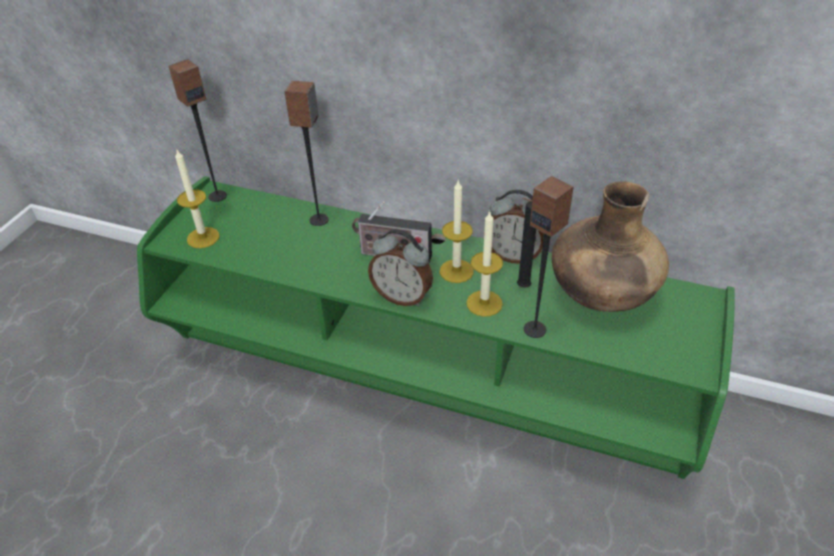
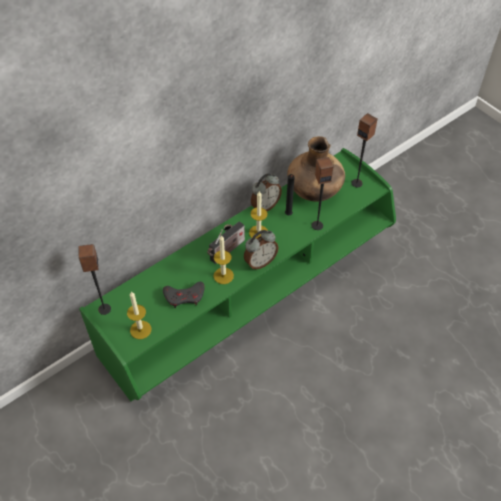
camera: 60 degrees left, 10 degrees up
speaker [284,81,329,226] -> speaker moved to [351,113,378,187]
candle [466,211,503,317] -> candle moved to [214,235,234,284]
none -> grey game controller [163,282,205,308]

